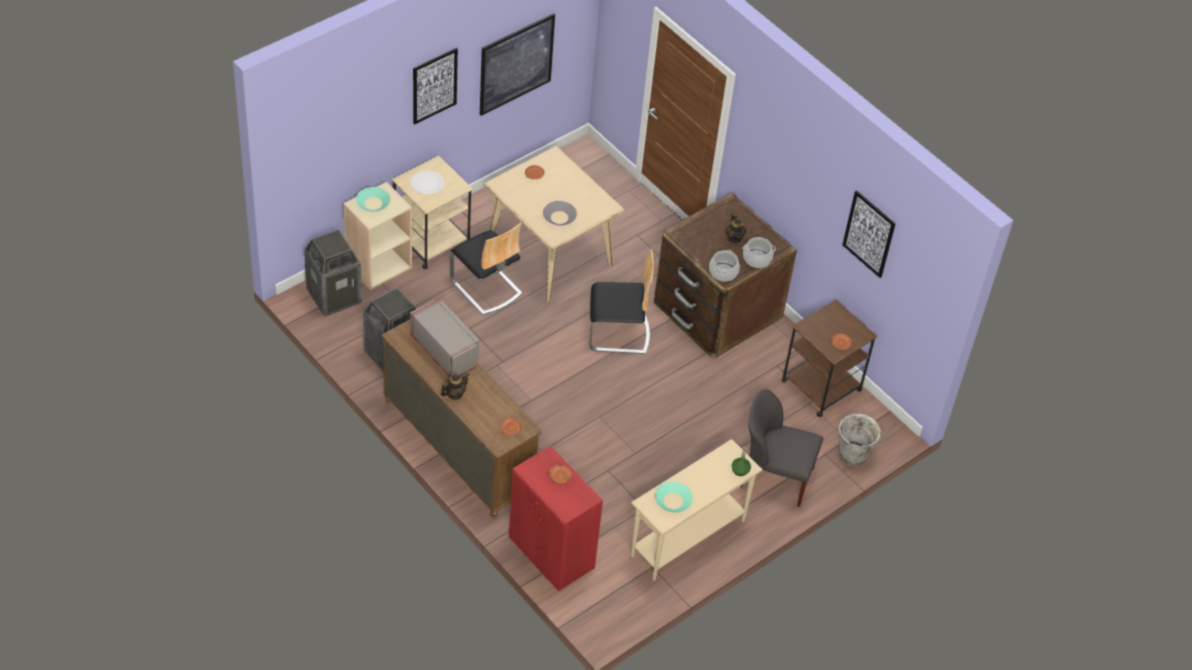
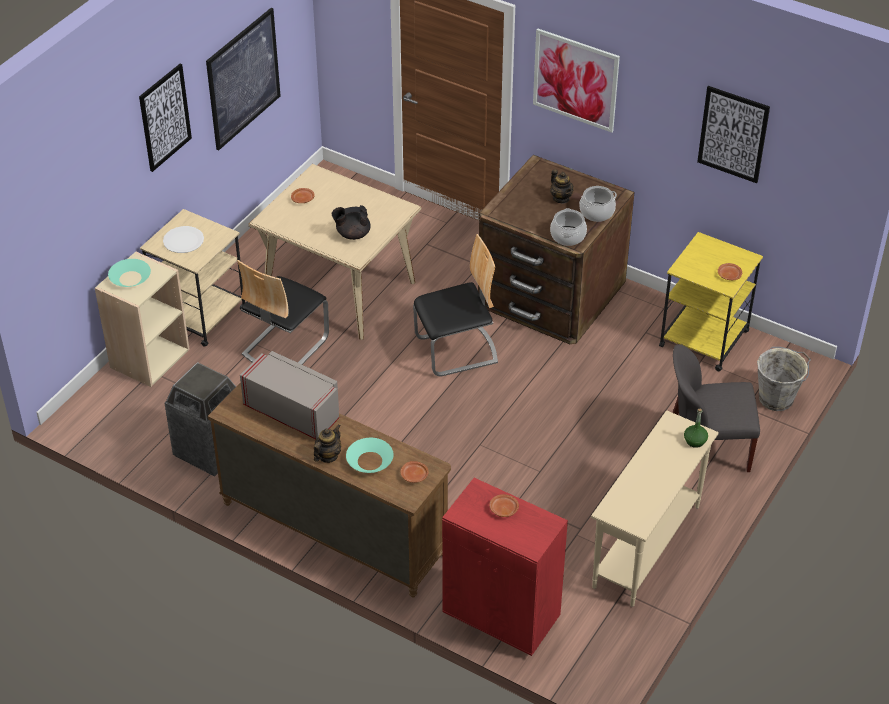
camera: 15 degrees left, 5 degrees down
trash can [304,229,362,317] -> none
chair [450,223,522,315] -> chair turned 90 degrees clockwise [237,260,329,365]
grey bowl [543,201,577,226] -> black teapot [332,205,371,240]
turquoise bowl [655,482,693,512] -> turquoise bowl moved to [346,438,394,473]
brown cart [781,299,878,417] -> yellow cart [659,232,763,371]
none -> picture [533,28,620,133]

